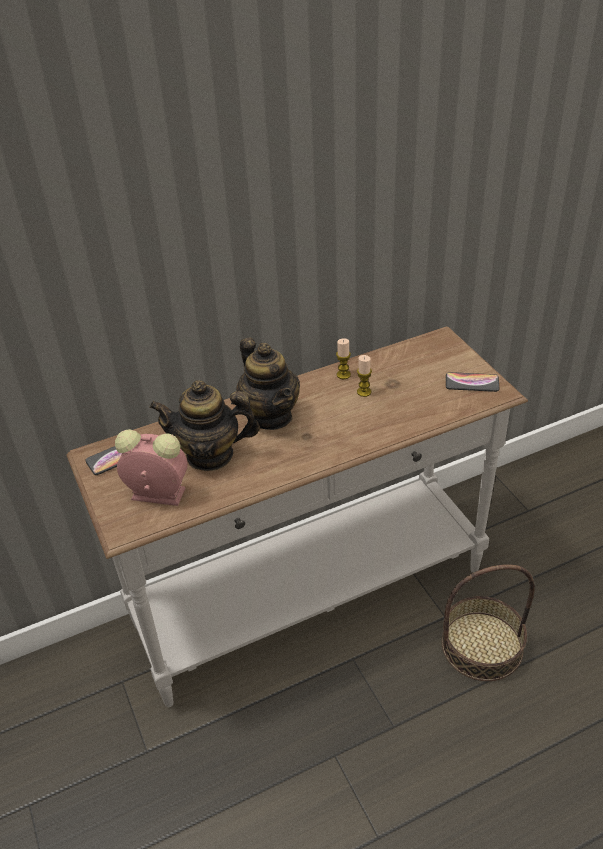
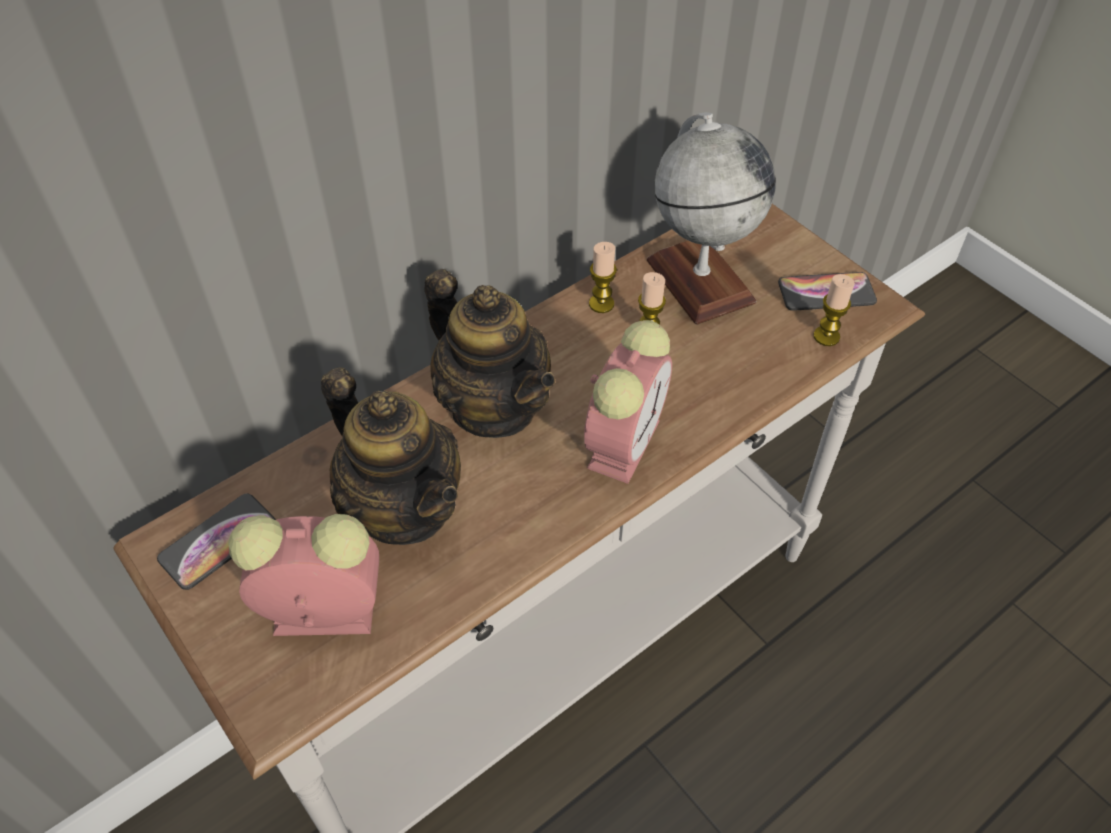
camera: 15 degrees left, 10 degrees up
teapot [149,380,260,471] -> teapot turned 120 degrees counterclockwise [321,367,461,545]
basket [442,564,535,681] -> none
none -> alarm clock [584,320,672,484]
none -> globe [647,112,776,325]
none -> candle [813,274,855,346]

